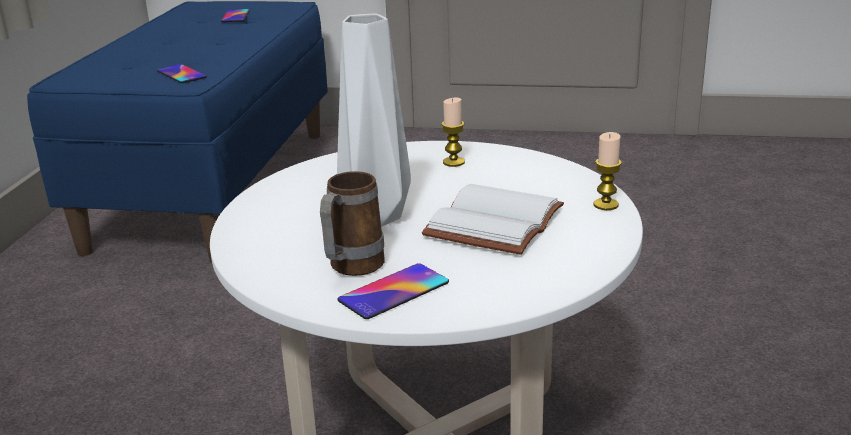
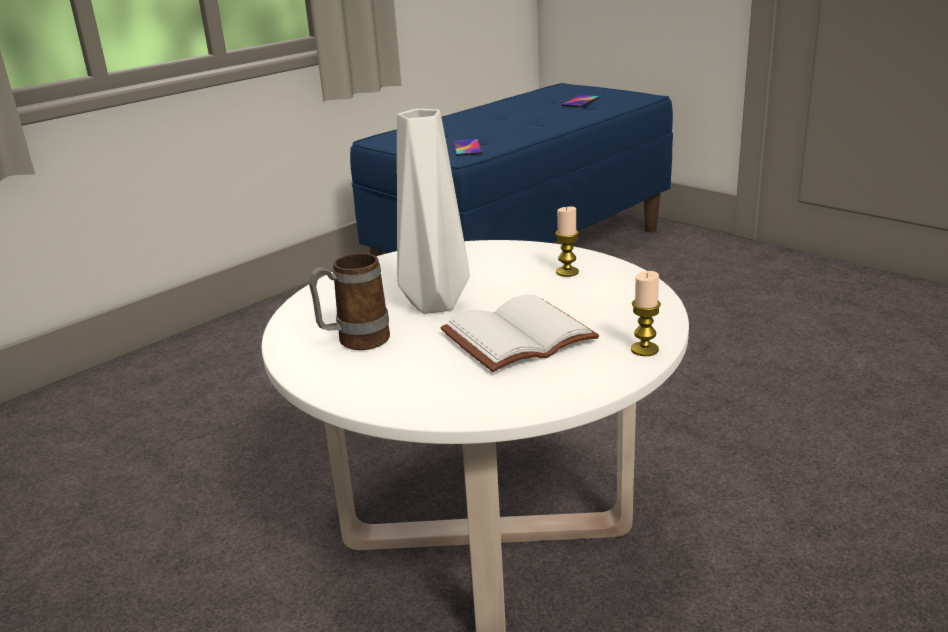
camera: 35 degrees right, 0 degrees up
phone [338,263,449,319] -> none

